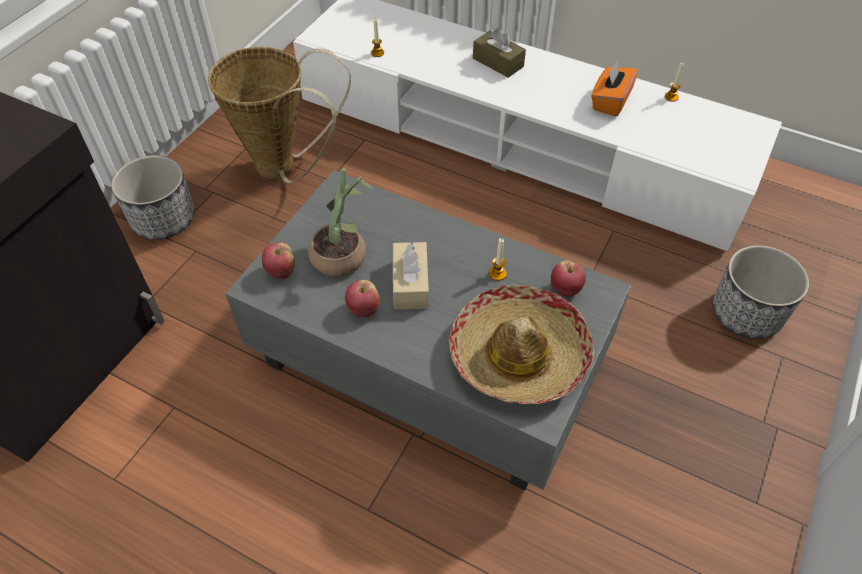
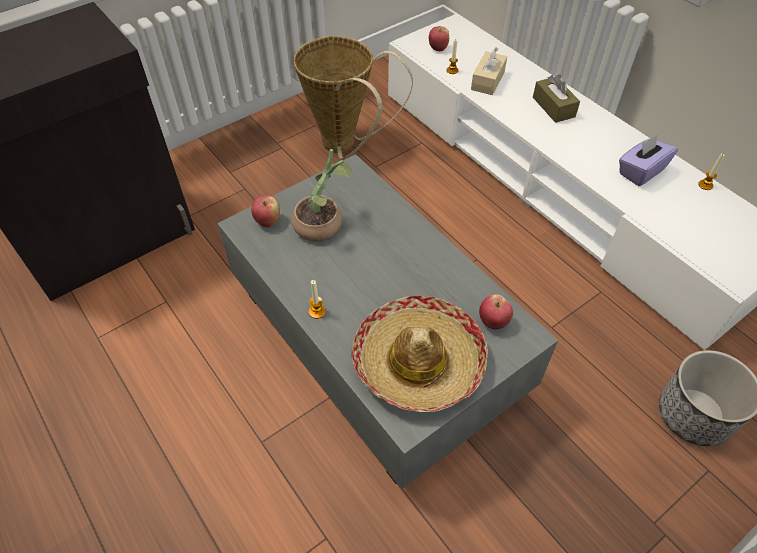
camera: 25 degrees right, 0 degrees up
planter [111,155,195,240] -> none
apple [345,280,380,317] -> apple moved to [429,26,449,51]
beige tissue box [393,241,429,310] -> beige tissue box moved to [471,47,507,95]
candle [489,238,507,281] -> candle moved to [309,280,326,319]
orange tissue box [591,60,638,116] -> purple tissue box [619,135,678,186]

